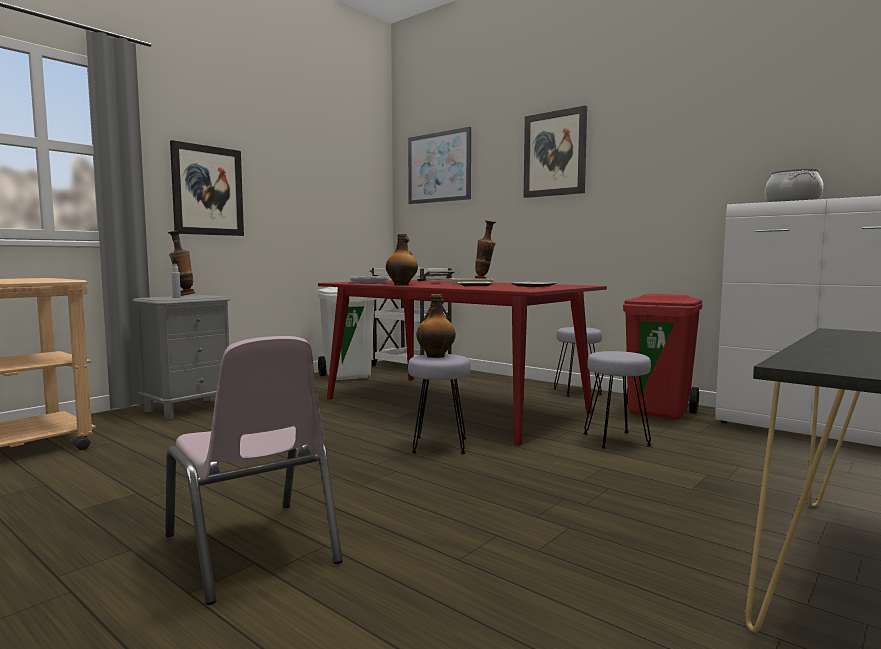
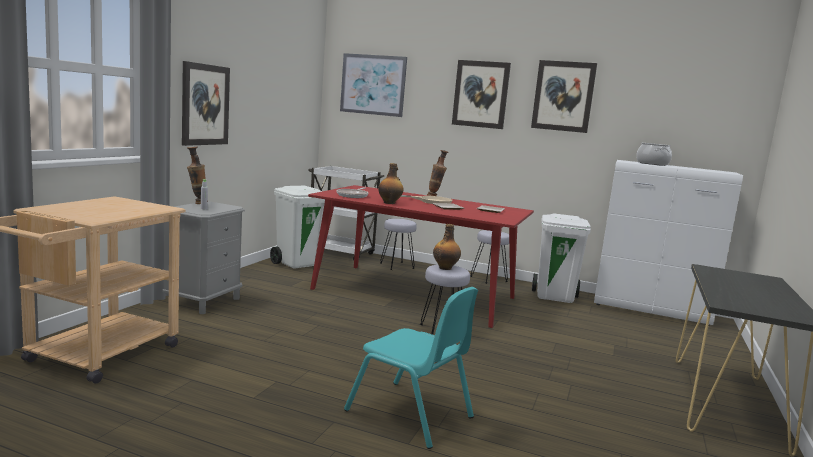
camera: 20 degrees left, 5 degrees up
pink chair [165,336,343,605] -> turquoise chair [344,287,478,449]
grey stool [583,351,652,449] -> grey stool moved to [380,219,417,270]
red trash can [623,294,703,420] -> white trash can [532,213,591,303]
none -> picture [531,60,597,133]

